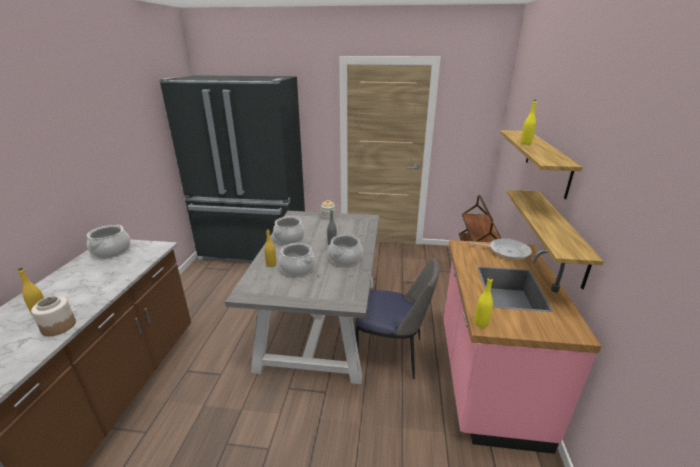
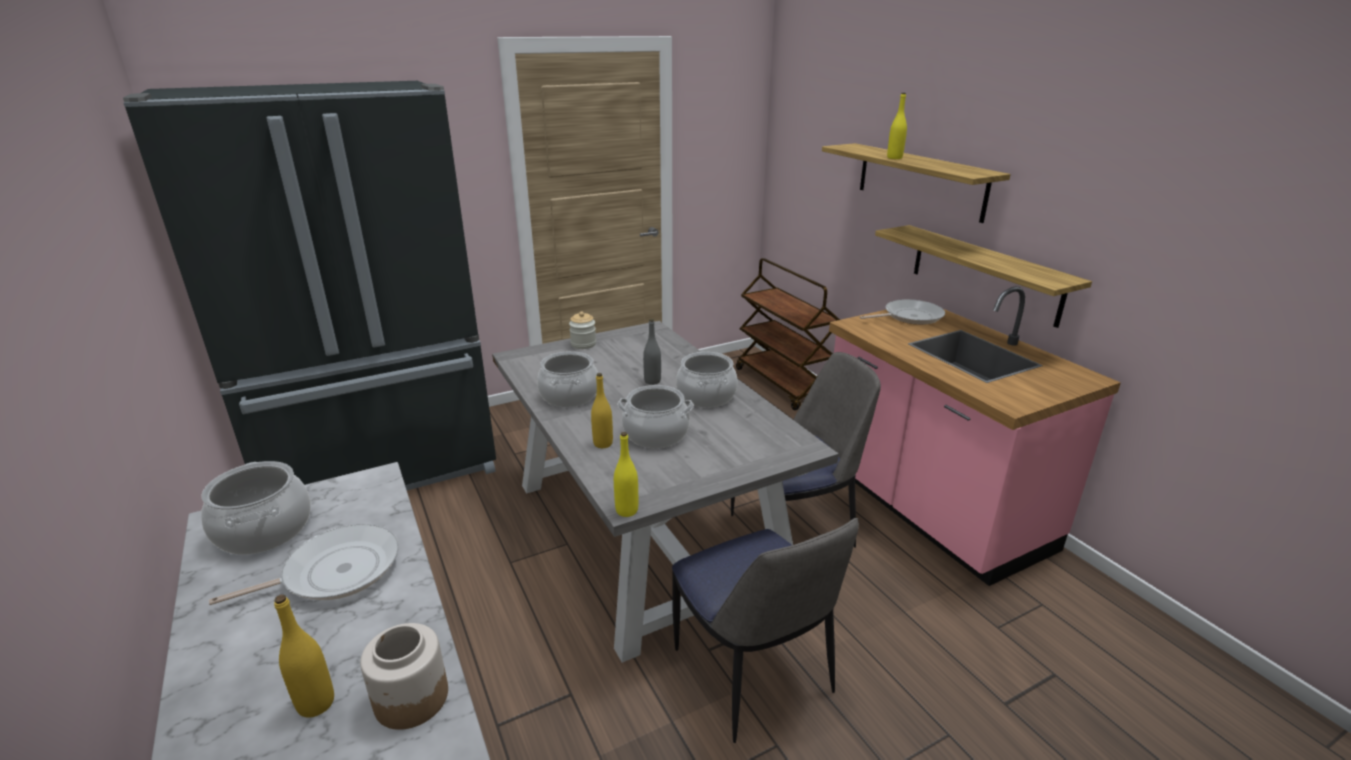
camera: 35 degrees left, 0 degrees up
yellow bottle [474,276,493,328] -> yellow bottle moved to [614,432,638,517]
none -> frying pan [209,524,399,605]
none -> chair [672,518,859,743]

